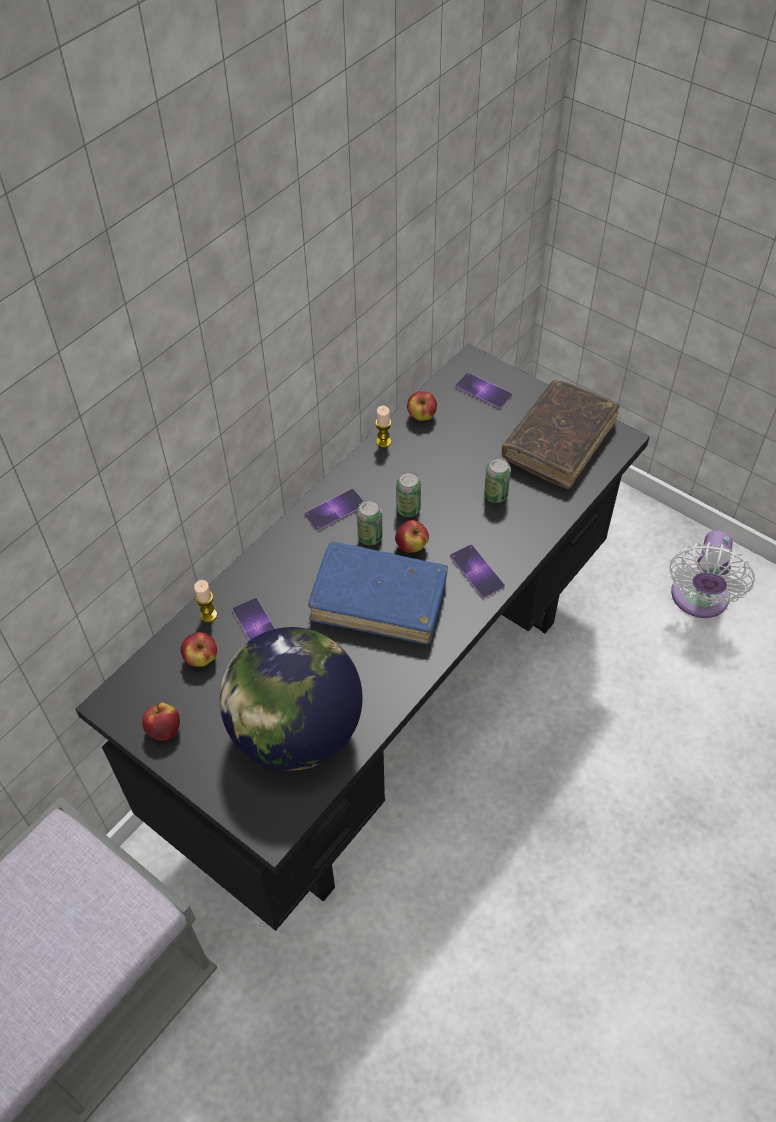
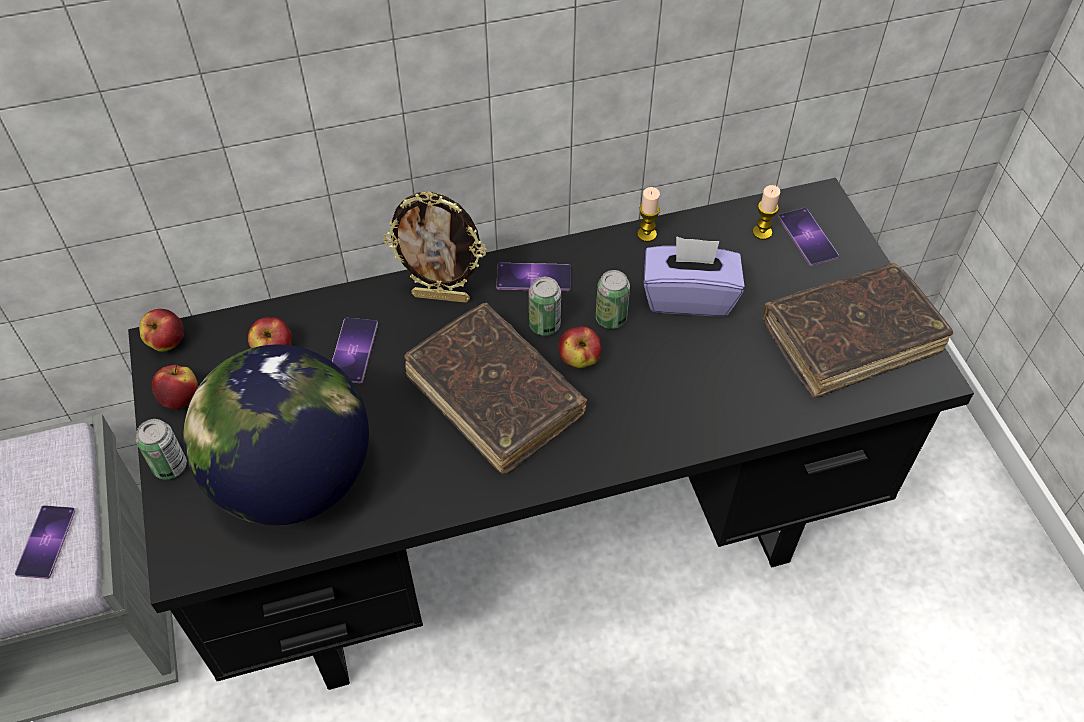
camera: 35 degrees right, 0 degrees up
candle [194,580,217,623] -> candle moved to [752,185,780,240]
blue book [308,541,448,644] -> brown book [404,303,587,474]
apple [407,391,437,421] -> apple moved to [139,309,184,352]
phone [450,545,505,598] -> phone moved to [15,505,75,579]
can [484,458,511,503] -> can moved to [136,419,187,480]
white fan [670,530,755,618] -> none
none -> picture frame [383,191,486,303]
none -> purple tissue box [644,236,745,317]

